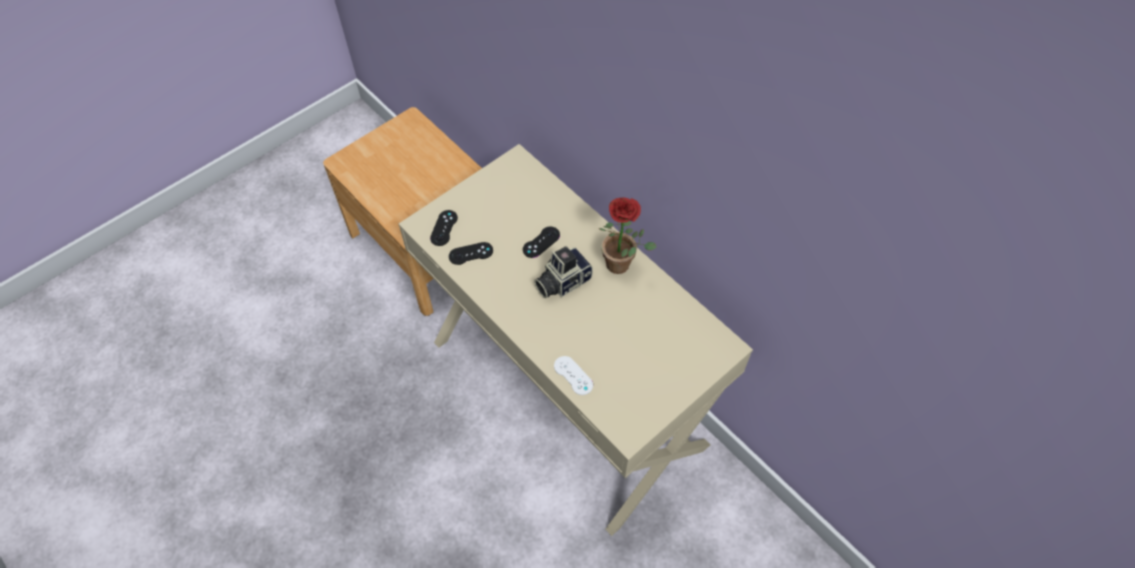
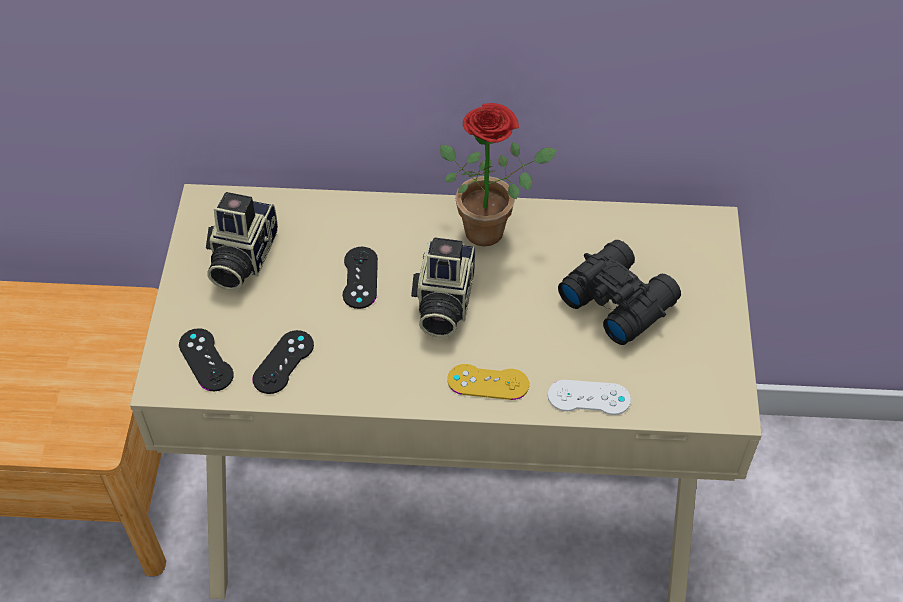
camera: 45 degrees left, 5 degrees down
none -> camera [206,192,278,290]
none -> yellow game controller [447,364,529,400]
none -> black binoculars [558,240,681,345]

